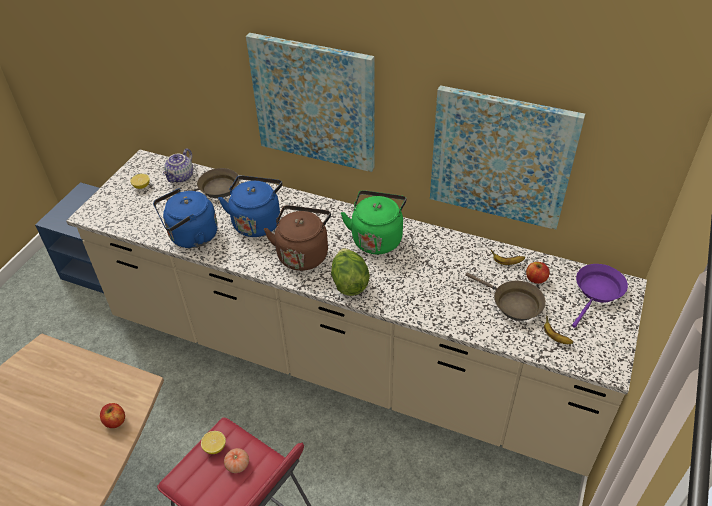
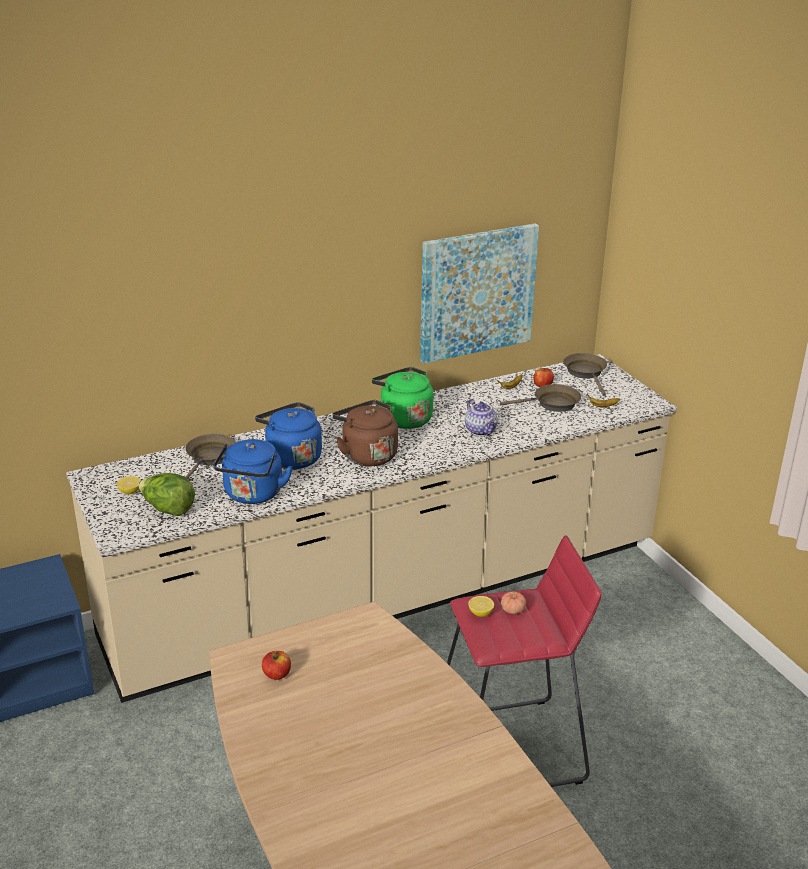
camera: 50 degrees left, 15 degrees down
apple [100,403,125,428] -> apple moved to [262,651,291,680]
teapot [163,148,194,183] -> teapot moved to [465,399,498,436]
picture [246,33,375,172] -> none
lettuce [331,248,370,296] -> lettuce moved to [138,473,195,516]
purple frying pan [572,264,628,328] -> brown frying pan [563,353,607,396]

